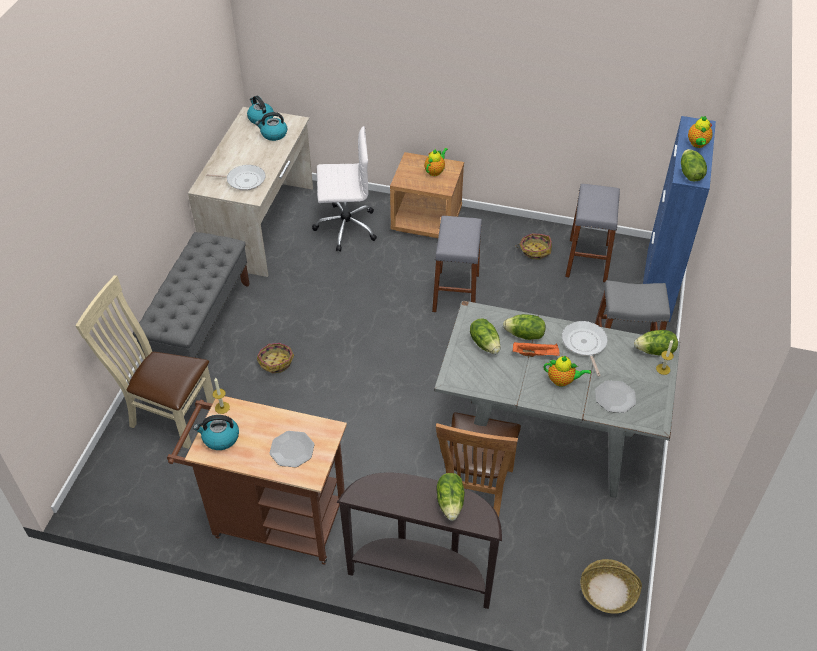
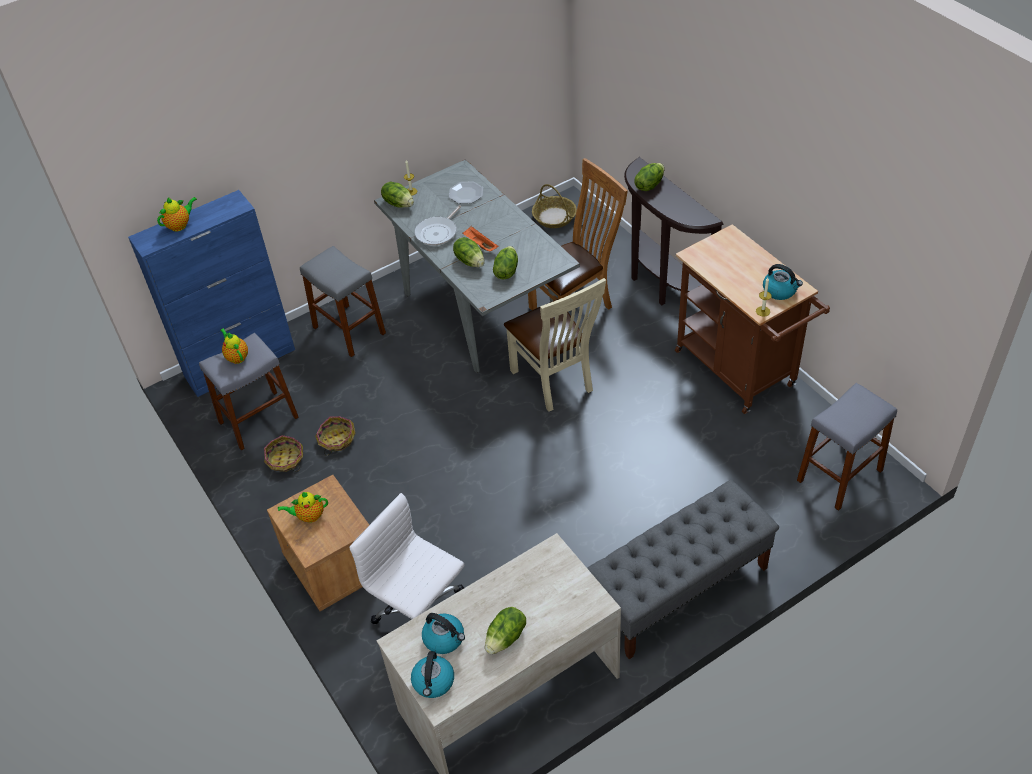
camera: 135 degrees left, 0 degrees up
beige chair [75,275,215,449] -> beige chair moved to [504,278,606,412]
frying pan [206,165,266,191] -> none
basket [257,343,294,373] -> basket moved to [315,416,355,456]
plate [270,431,315,467] -> none
grey stool [432,216,482,312] -> grey stool moved to [797,383,897,511]
teapot [544,356,591,387] -> teapot moved to [221,328,248,364]
lettuce [681,149,707,181] -> lettuce moved to [485,607,526,654]

